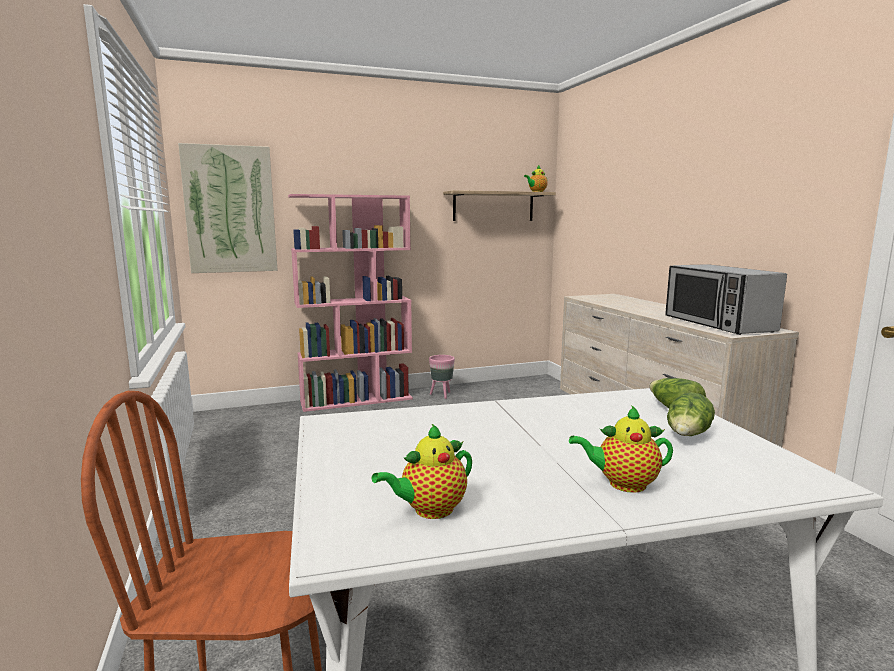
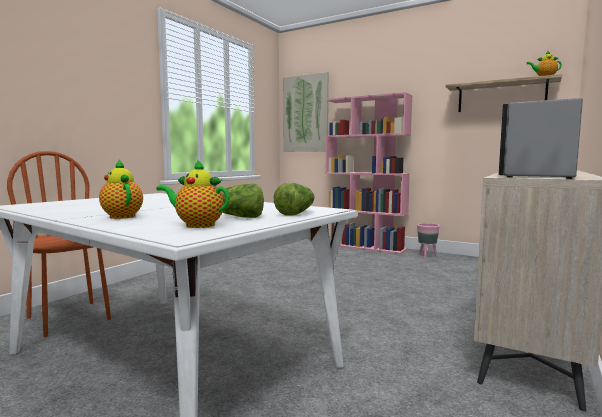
camera: 50 degrees right, 5 degrees down
teapot [372,424,472,519] -> teapot moved to [156,159,230,228]

